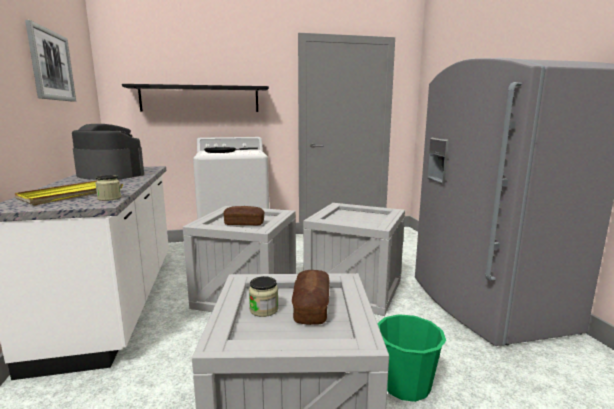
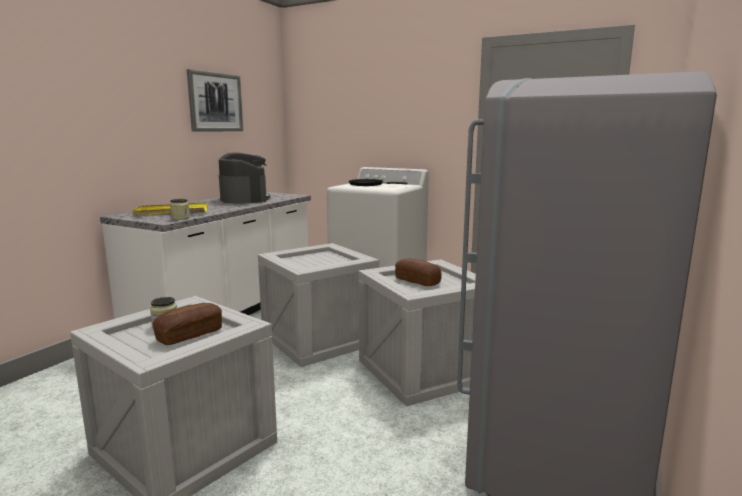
camera: 40 degrees right, 0 degrees up
black shelf [122,84,269,112] -> none
bread [223,206,264,226] -> bread moved to [395,259,442,286]
green bucket [377,314,446,402] -> none

